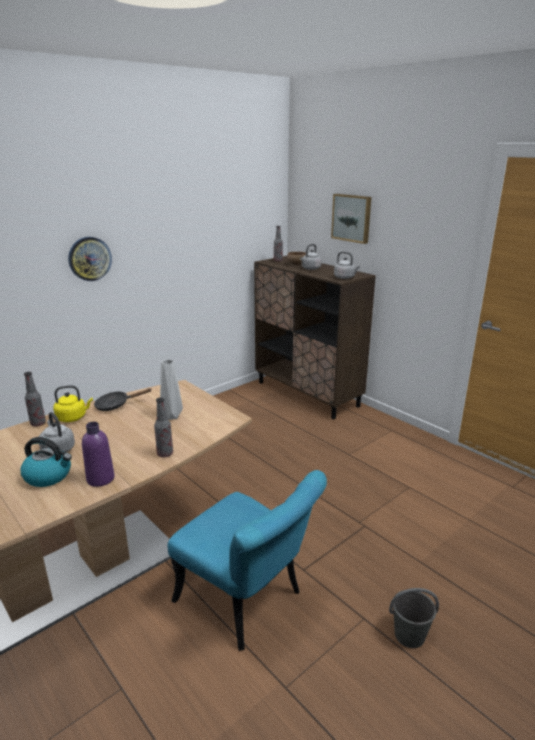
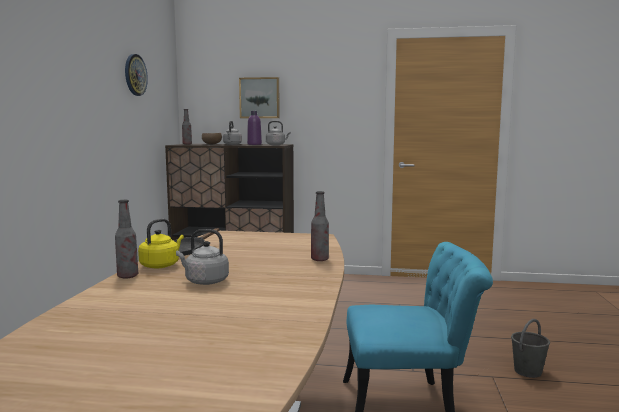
camera: 40 degrees left, 15 degrees down
kettle [21,437,72,487] -> none
wall clock [68,237,112,281] -> wall clock moved to [125,54,148,96]
purple bottle [82,422,115,487] -> purple bottle moved to [247,111,262,145]
grey vase [160,359,183,420] -> none

